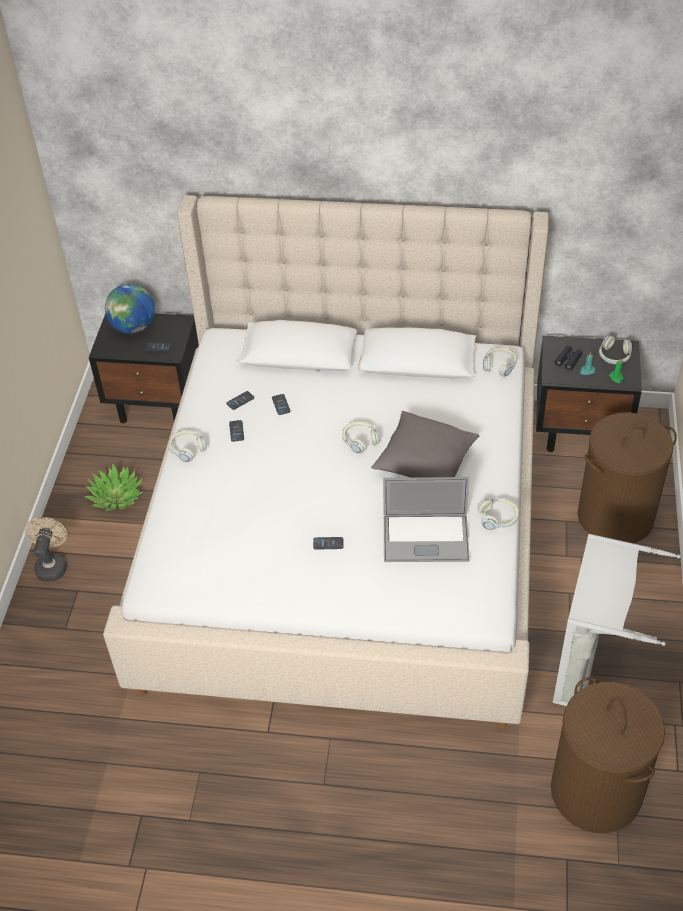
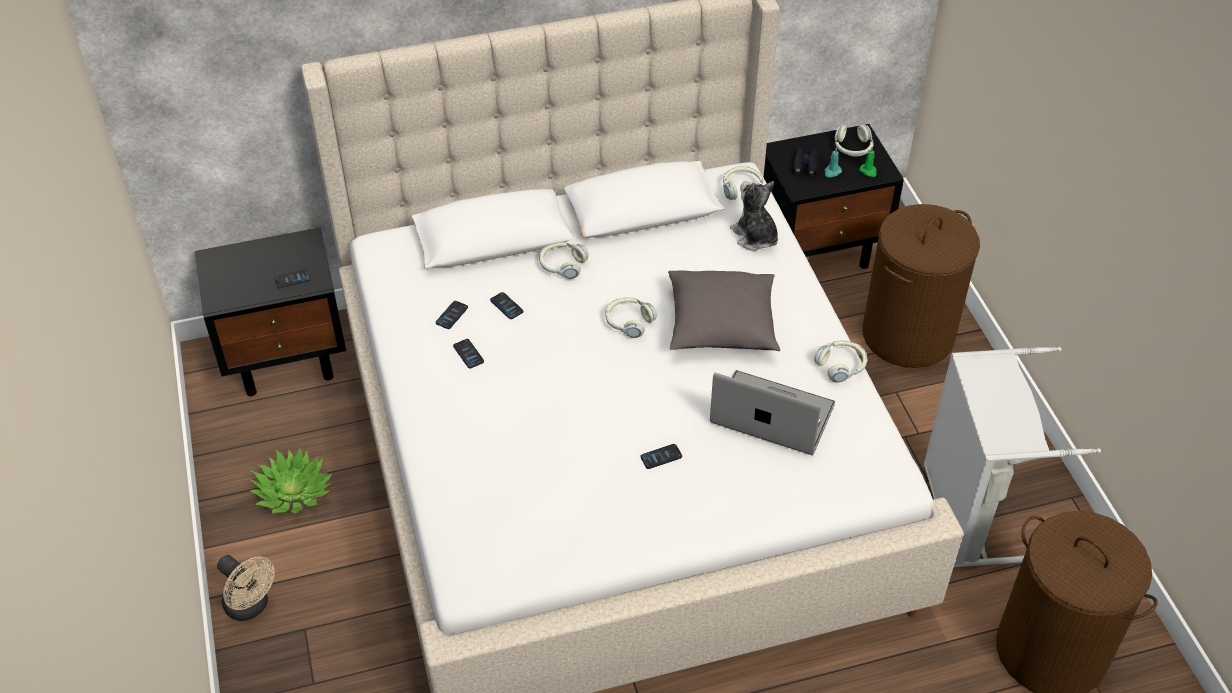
camera: 25 degrees left, 0 degrees up
beige fan [25,517,67,582] -> beige fan turned 150 degrees clockwise [217,555,275,621]
globe [105,284,155,334] -> none
headphones [168,430,207,462] -> headphones moved to [539,242,589,279]
laptop [383,477,470,562] -> laptop turned 135 degrees counterclockwise [710,370,835,456]
none -> plush toy [730,181,778,251]

